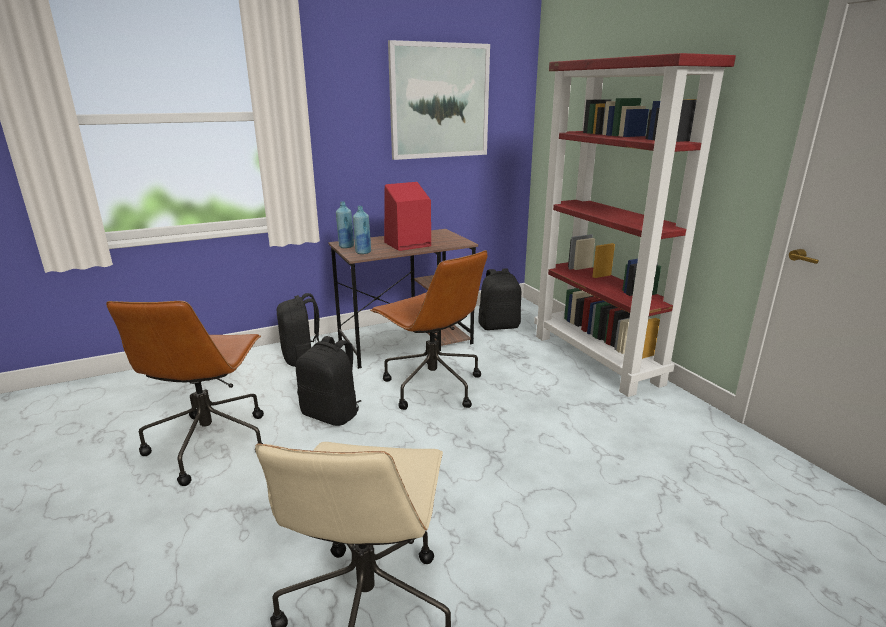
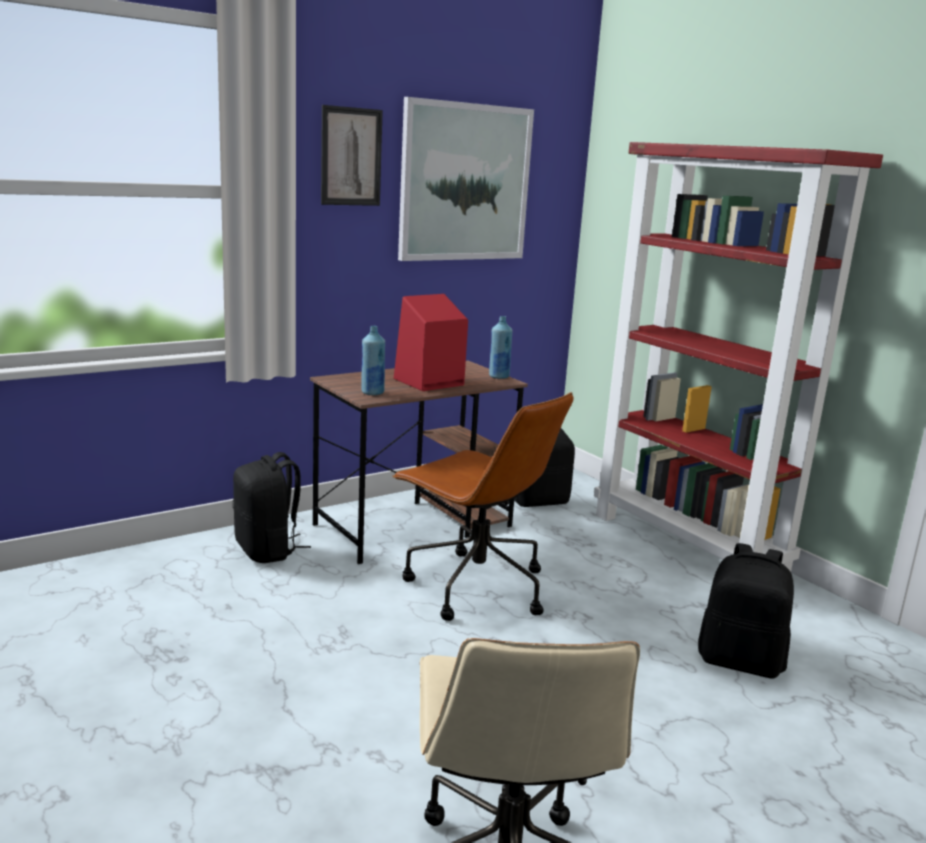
camera: 10 degrees left, 5 degrees down
brown office chair [106,301,264,486] -> none
black backpack [296,336,361,426] -> black backpack moved to [698,543,794,679]
blue bottle [336,201,354,248] -> blue bottle moved to [489,316,513,379]
none -> picture [321,105,383,206]

